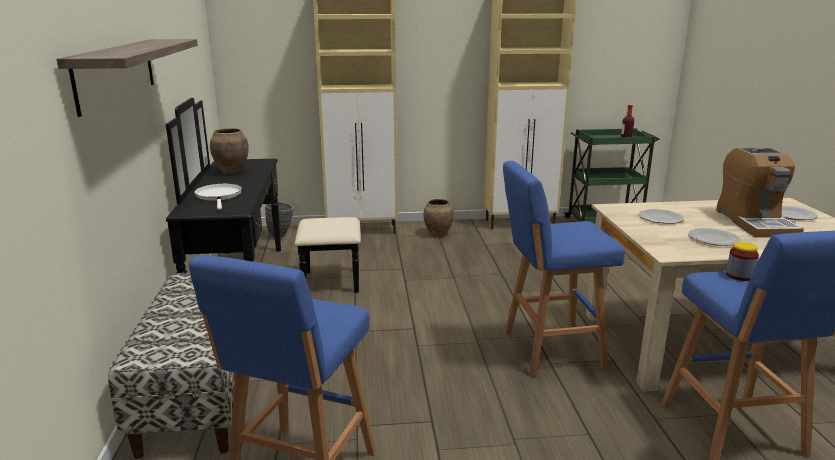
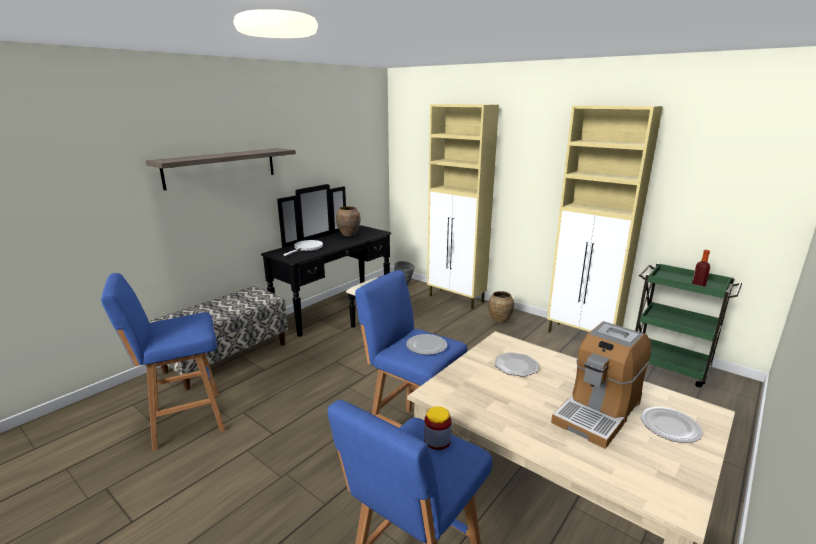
camera: 45 degrees right, 0 degrees up
plate [689,228,741,246] -> plate moved to [406,334,447,355]

